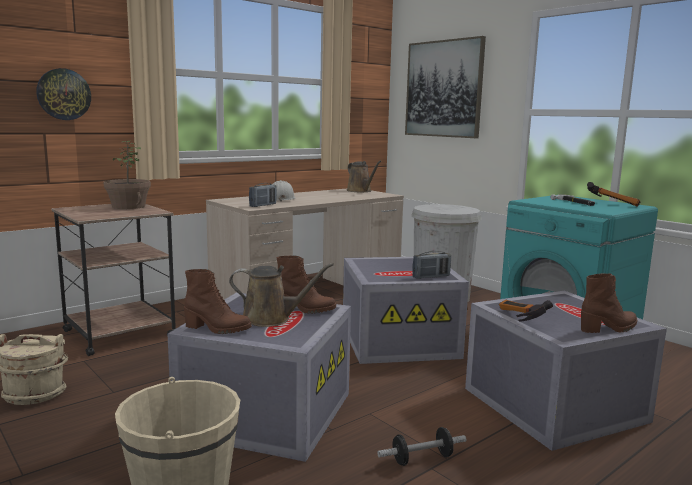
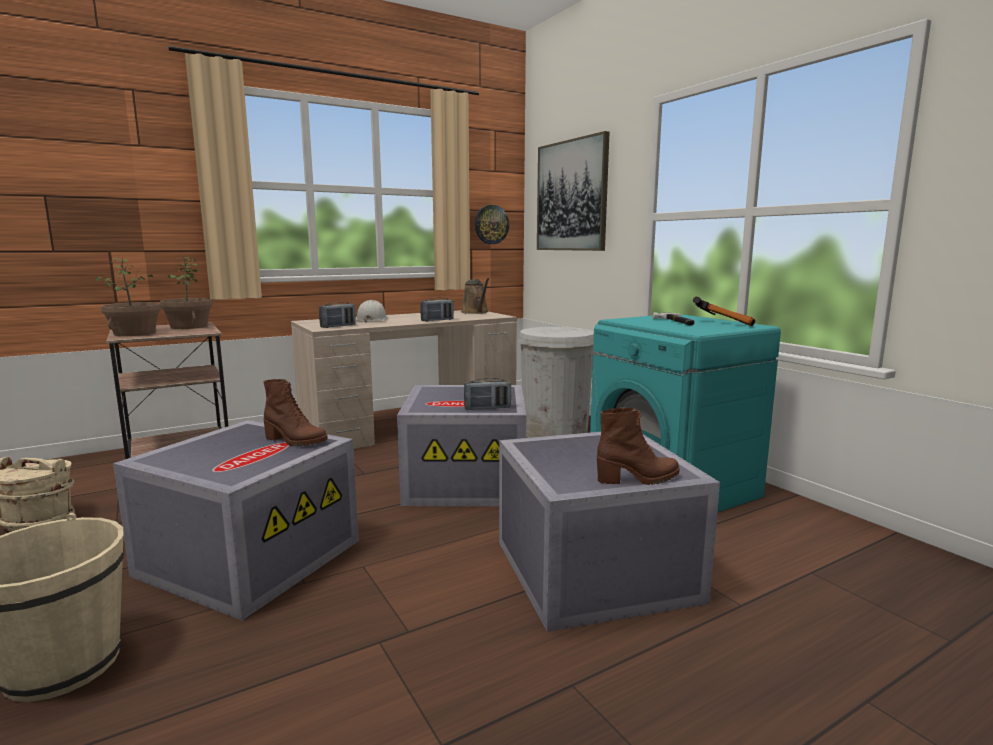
camera: 10 degrees right, 0 degrees up
wall clock [36,68,91,120] -> wall clock moved to [475,205,509,244]
brown boot [184,269,251,334] -> none
brown watering can [229,263,334,327] -> none
dumbbell [377,427,466,466] -> none
hammer [499,300,553,322] -> none
none -> potted plant [96,257,161,336]
none -> radio [420,297,454,321]

